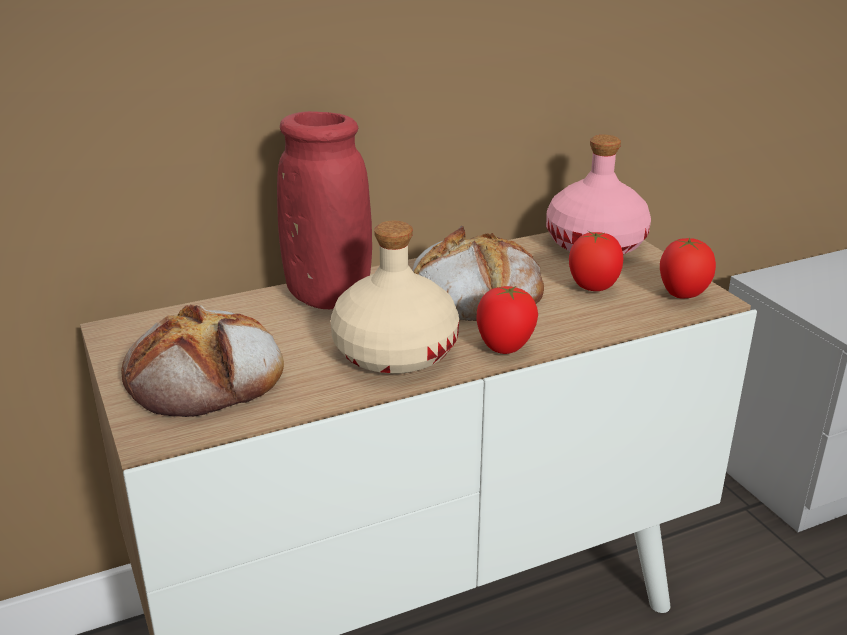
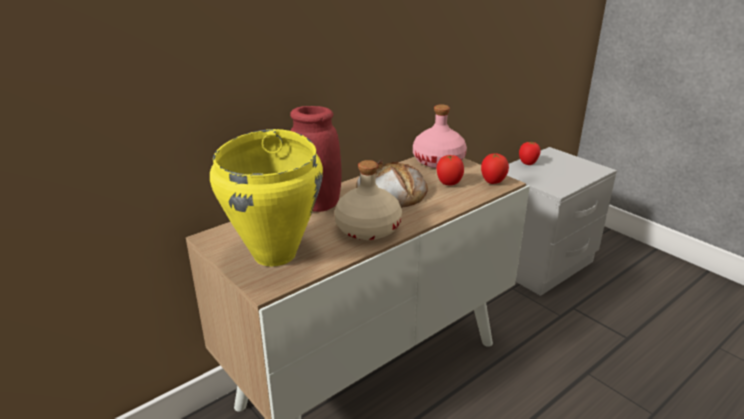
camera: 15 degrees left, 0 degrees up
bread [121,305,284,417] -> yellow cooking pot [210,129,323,266]
tomato [477,286,538,354] -> tomato moved to [519,142,540,165]

